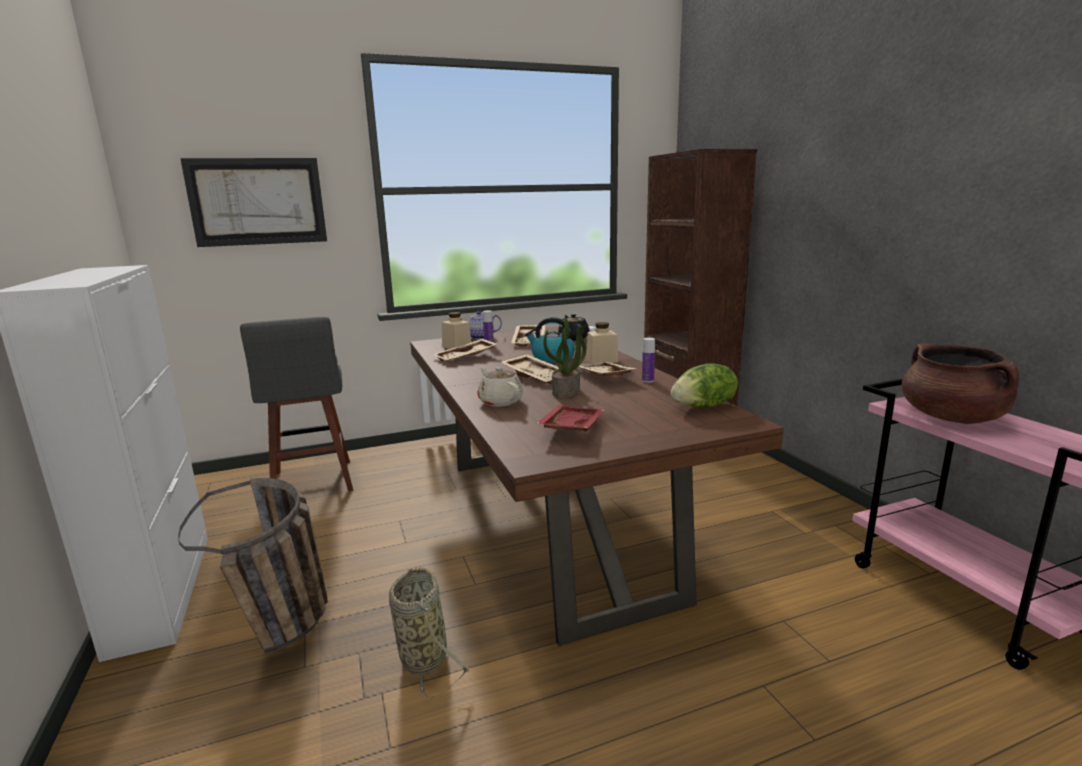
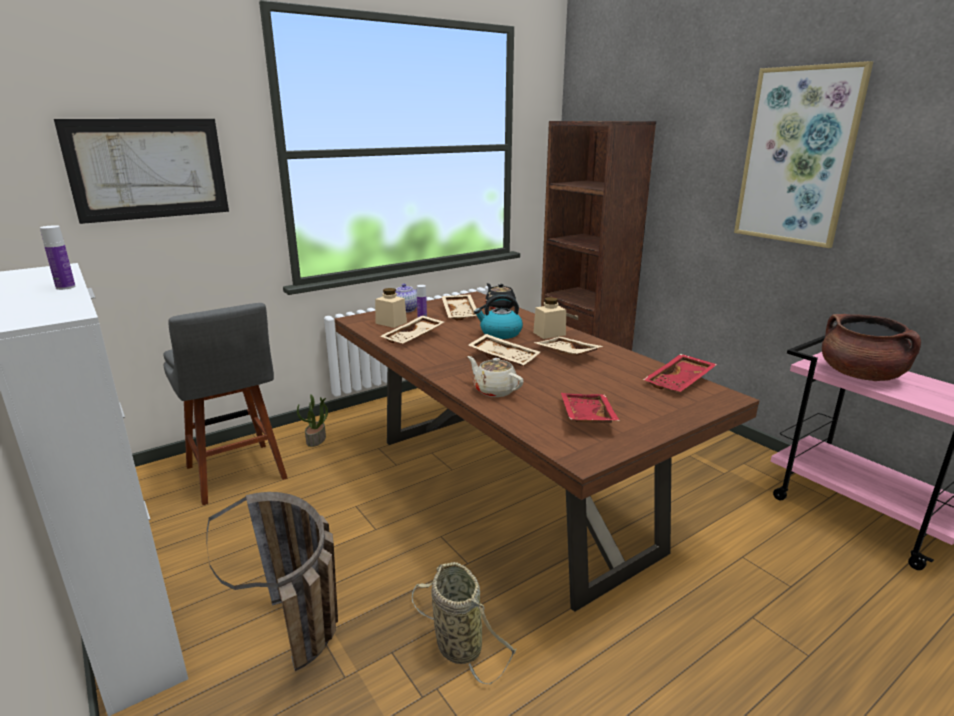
camera: 15 degrees left, 5 degrees up
potted plant [543,318,587,398] -> potted plant moved to [297,394,328,447]
bottle [642,338,655,383] -> bottle moved to [40,225,76,290]
lettuce [671,364,738,407] -> red tray [643,354,717,392]
none -> picture [734,61,873,248]

